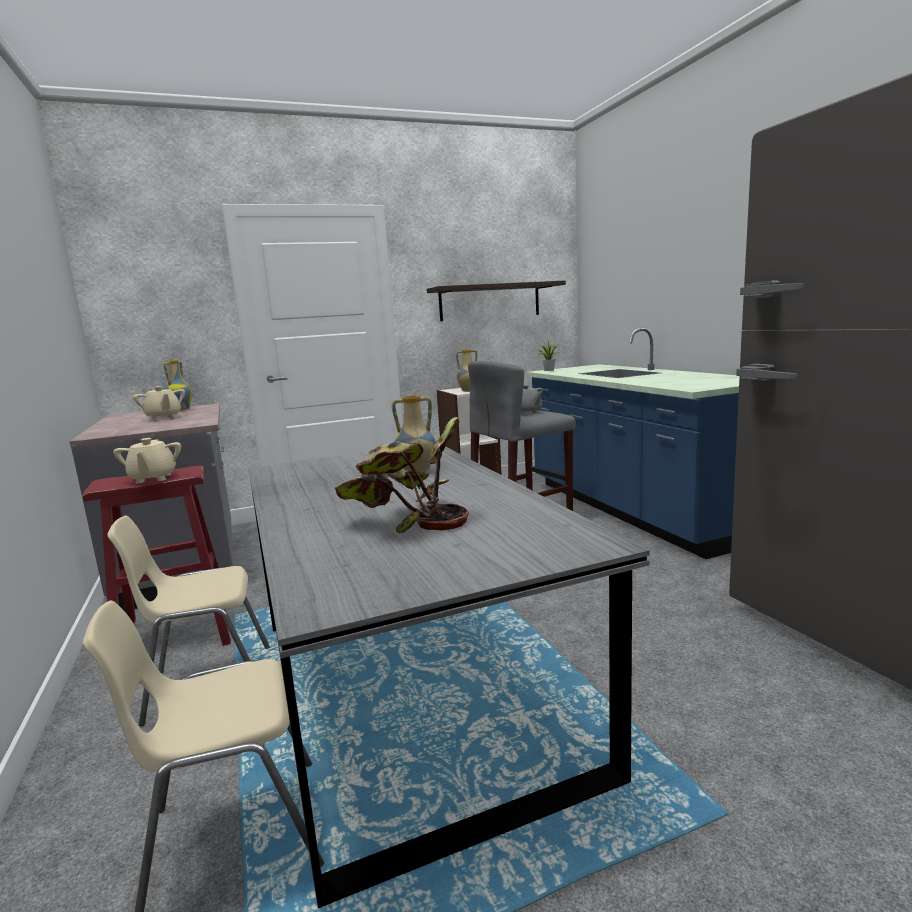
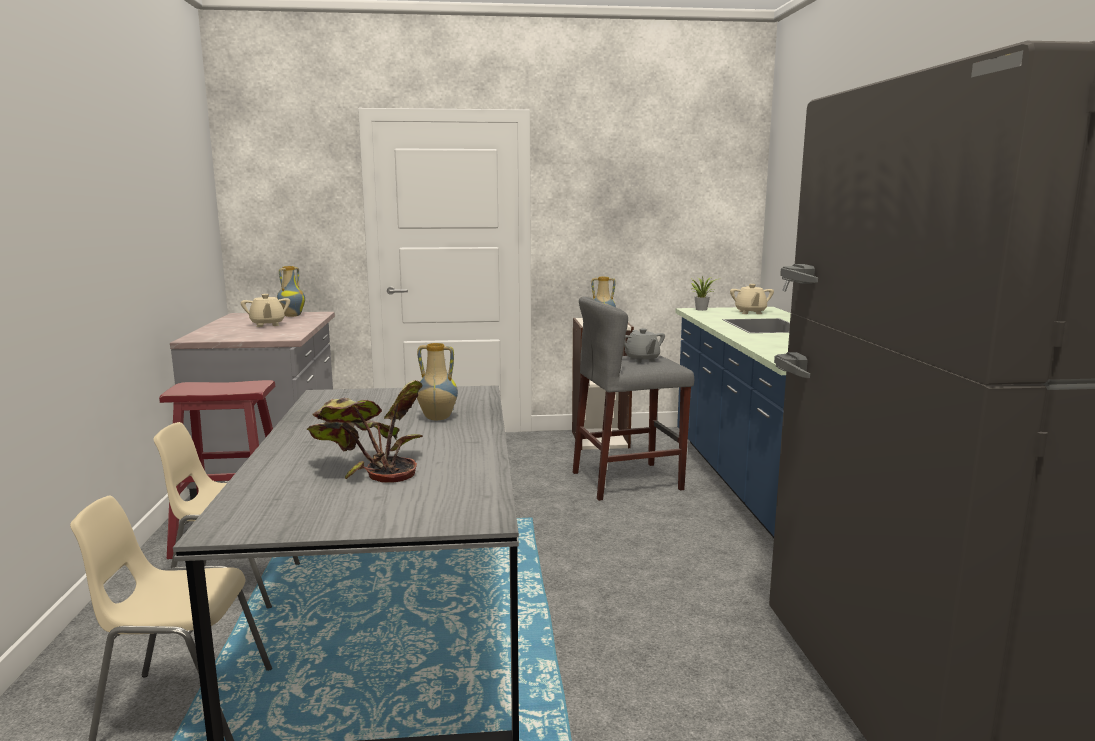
camera: 15 degrees right, 0 degrees up
beige teapot [113,438,181,484] -> beige teapot moved to [730,284,774,314]
shelf [427,281,566,321] -> none

